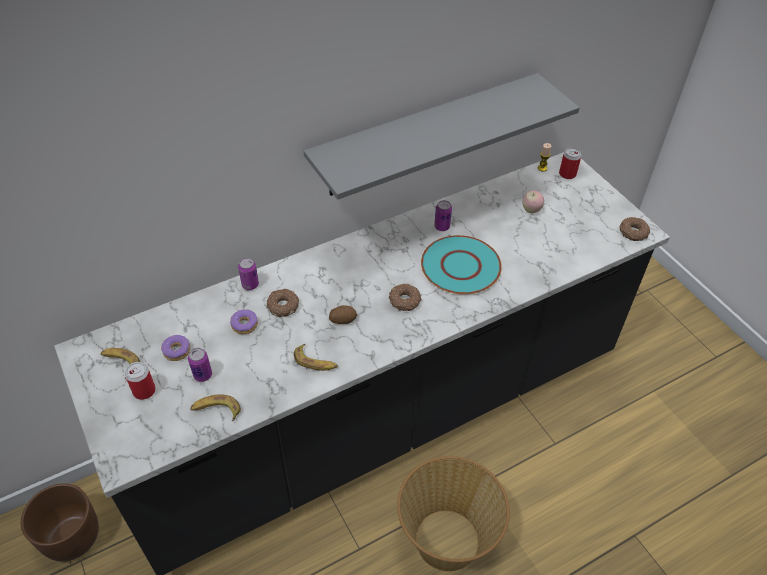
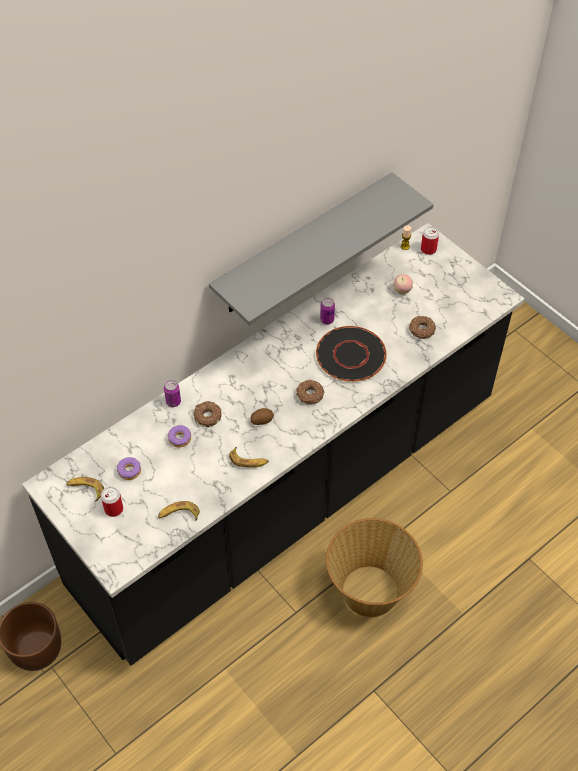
camera: 10 degrees left, 5 degrees up
can [188,348,212,382] -> none
turquoise plate [421,235,502,294] -> black plate [316,326,387,382]
donut [619,217,650,241] -> donut moved to [409,316,436,339]

